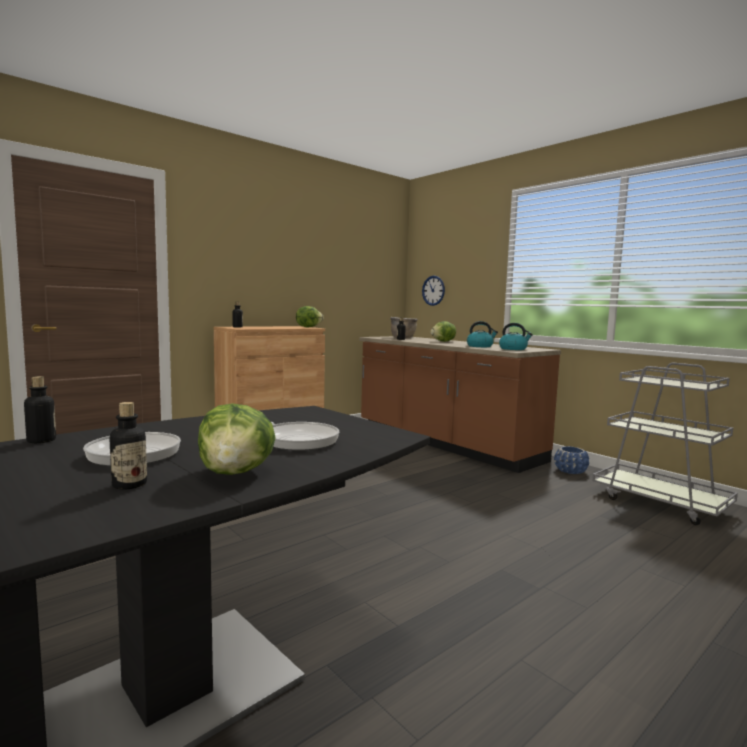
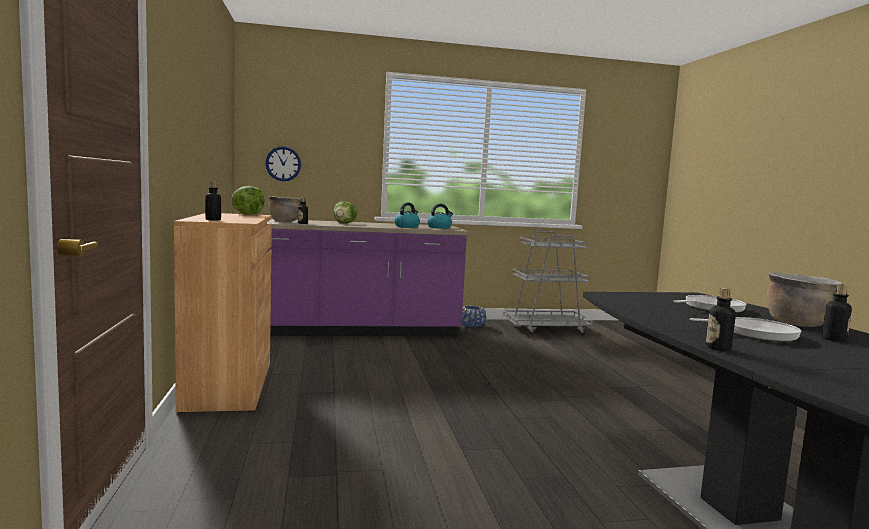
camera: 60 degrees left, 0 degrees up
lettuce [198,403,276,475] -> brown cooking pot [767,272,844,327]
brown counter [359,336,561,473] -> purple counter [267,219,469,336]

